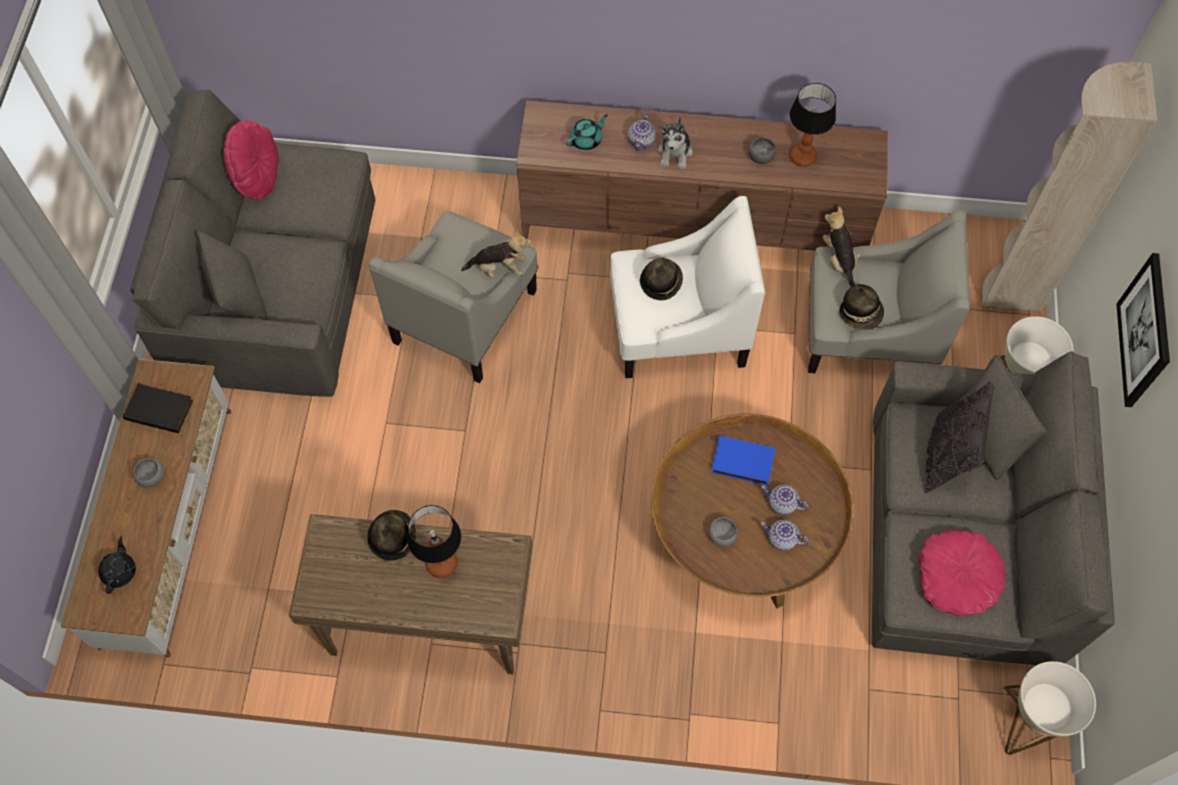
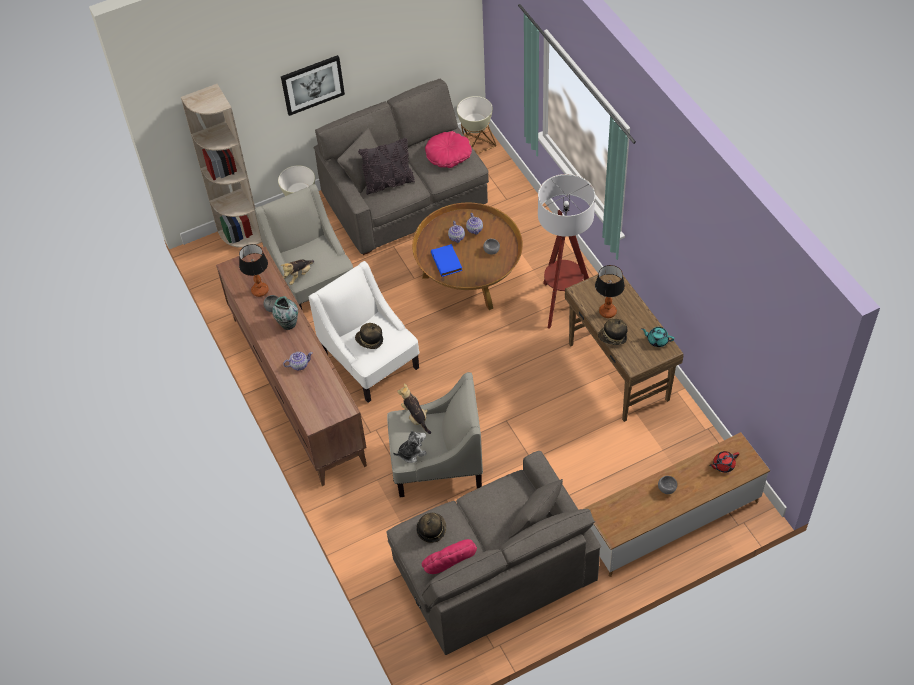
camera: 120 degrees left, 10 degrees down
black teapot [98,536,136,594] -> red teapot [709,451,739,473]
black book [123,383,193,433] -> none
turquoise teapot [566,114,608,150] -> turquoise teapot moved to [641,327,674,347]
plush toy [658,117,693,169] -> plush toy moved to [393,430,427,463]
hat [839,284,884,330] -> hat moved to [416,513,446,543]
none -> vase [272,296,298,330]
none -> floor lamp [538,174,595,329]

